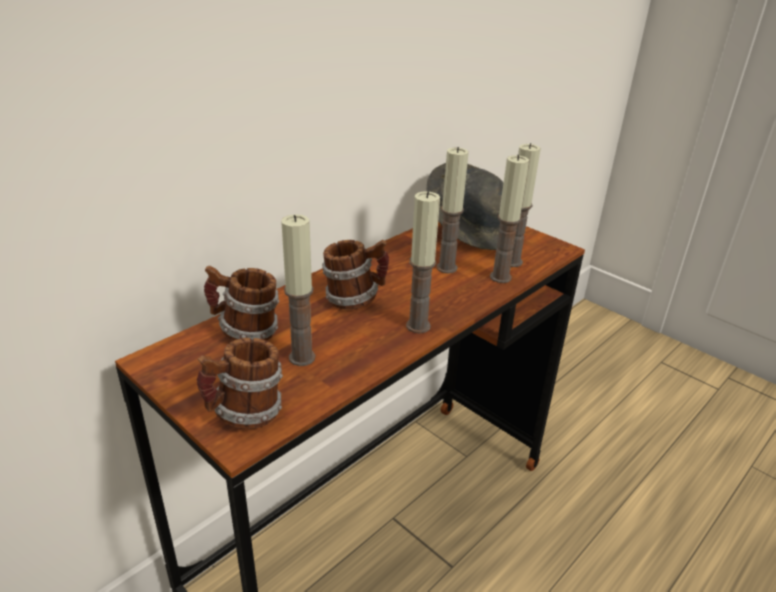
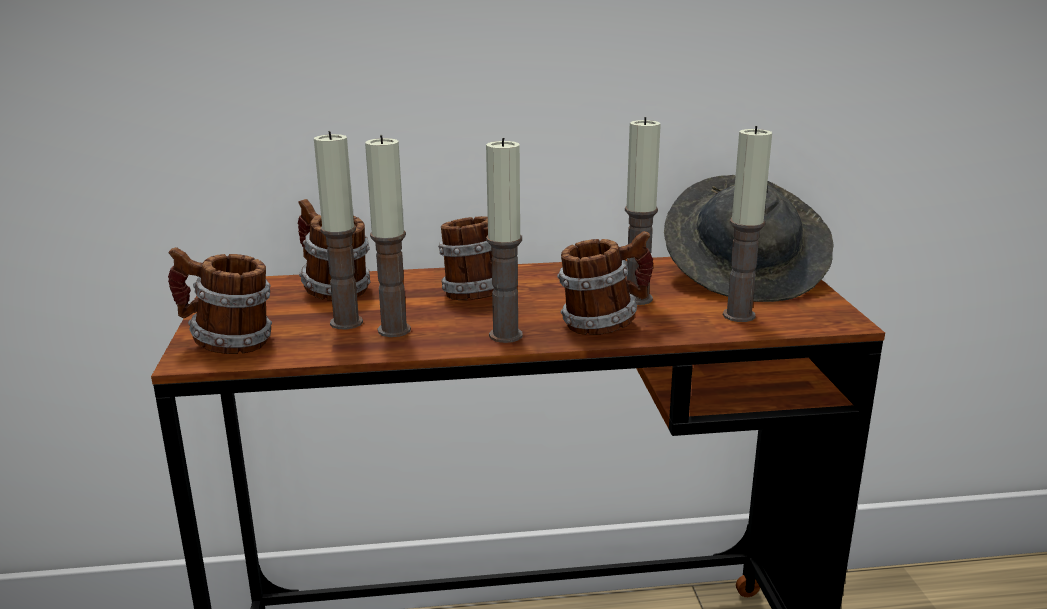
camera: 40 degrees right, 10 degrees down
candle [490,155,529,283] -> candle moved to [365,135,411,337]
none -> mug [557,231,653,335]

